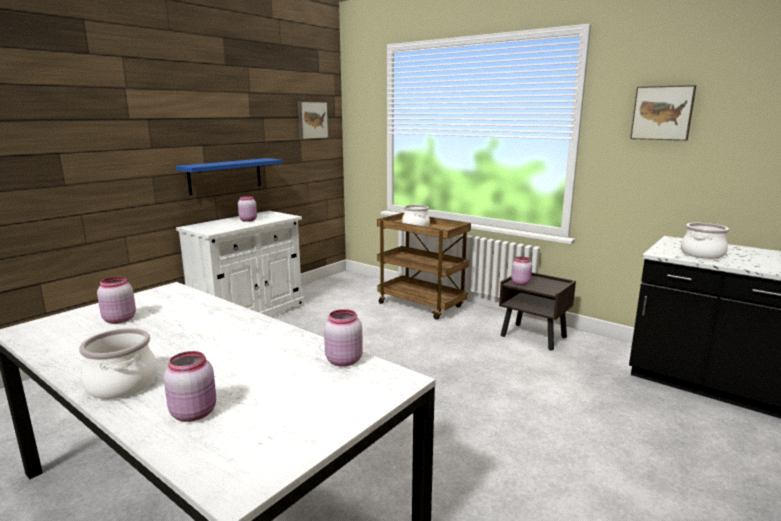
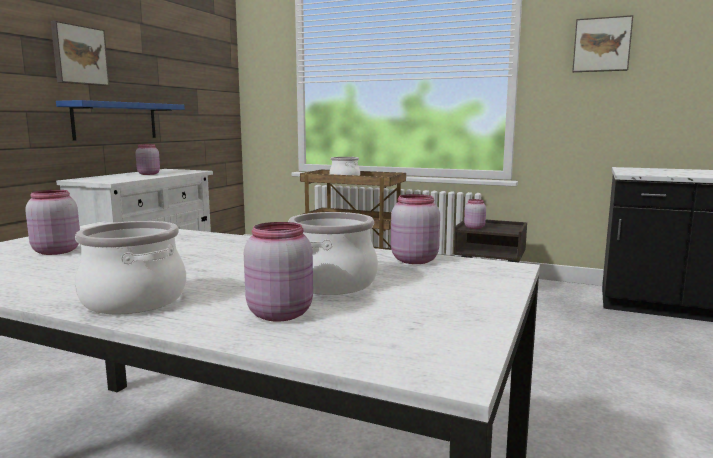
camera: 15 degrees left, 5 degrees down
picture [298,101,329,139] -> picture moved to [51,21,110,86]
cooking pot [681,223,729,259] -> cooking pot moved to [288,212,378,295]

